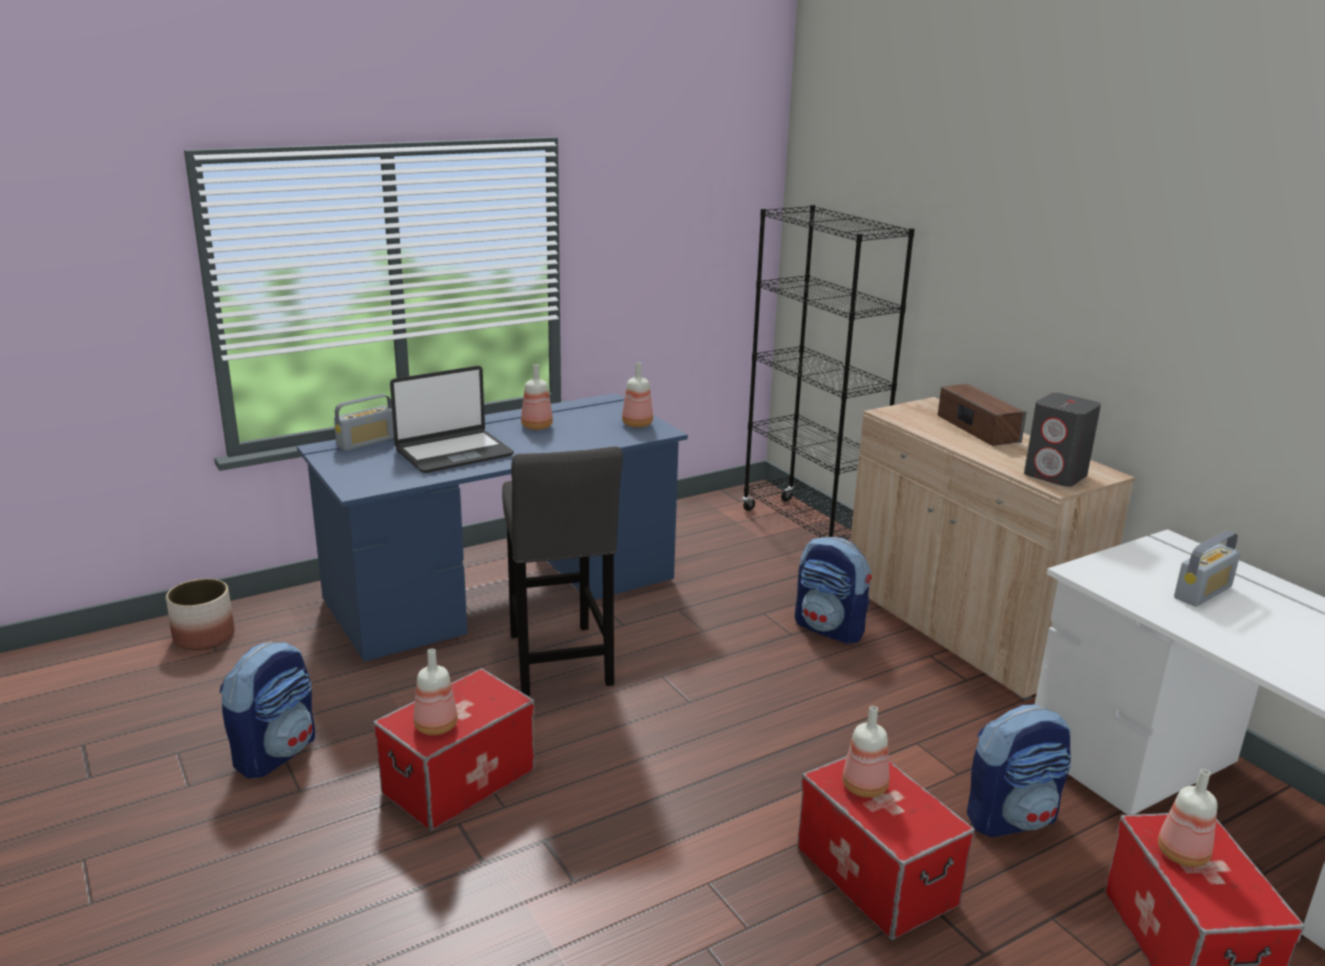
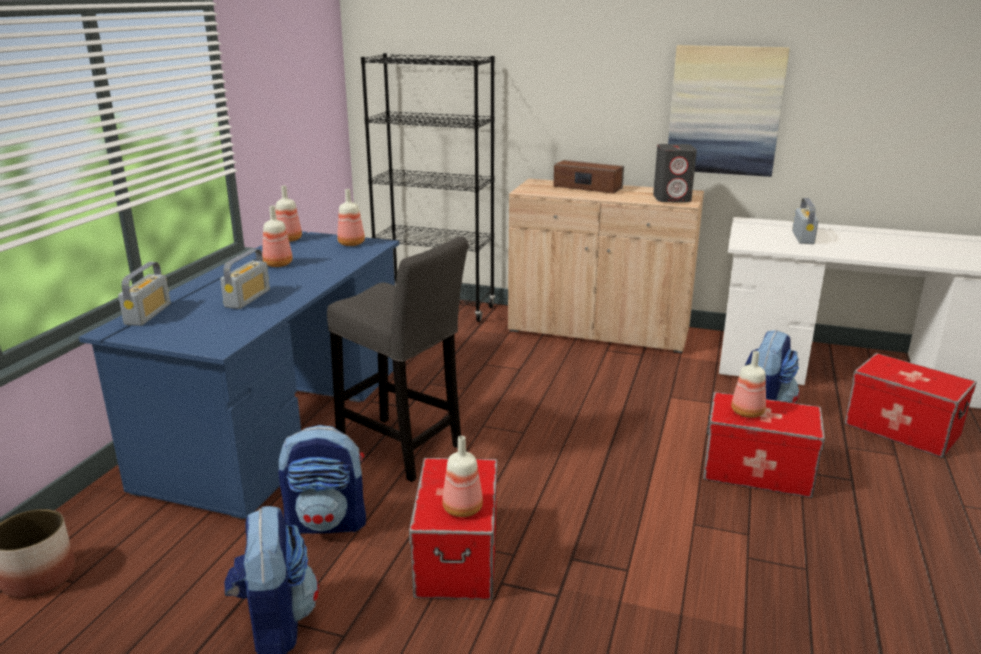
camera: 40 degrees left, 0 degrees up
laptop [390,366,514,473] -> radio [220,249,270,309]
backpack [795,537,872,644] -> backpack moved to [279,425,366,534]
bottle [1158,769,1217,867] -> bottle moved to [275,185,302,242]
none -> picture [668,45,790,177]

